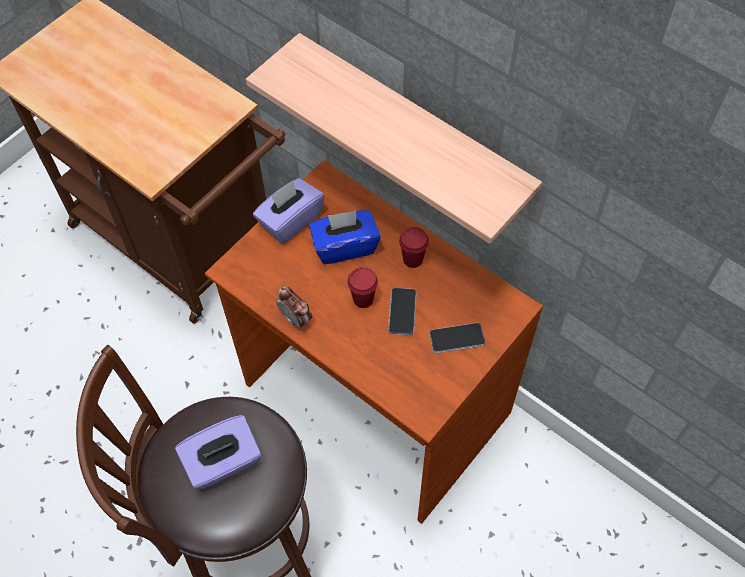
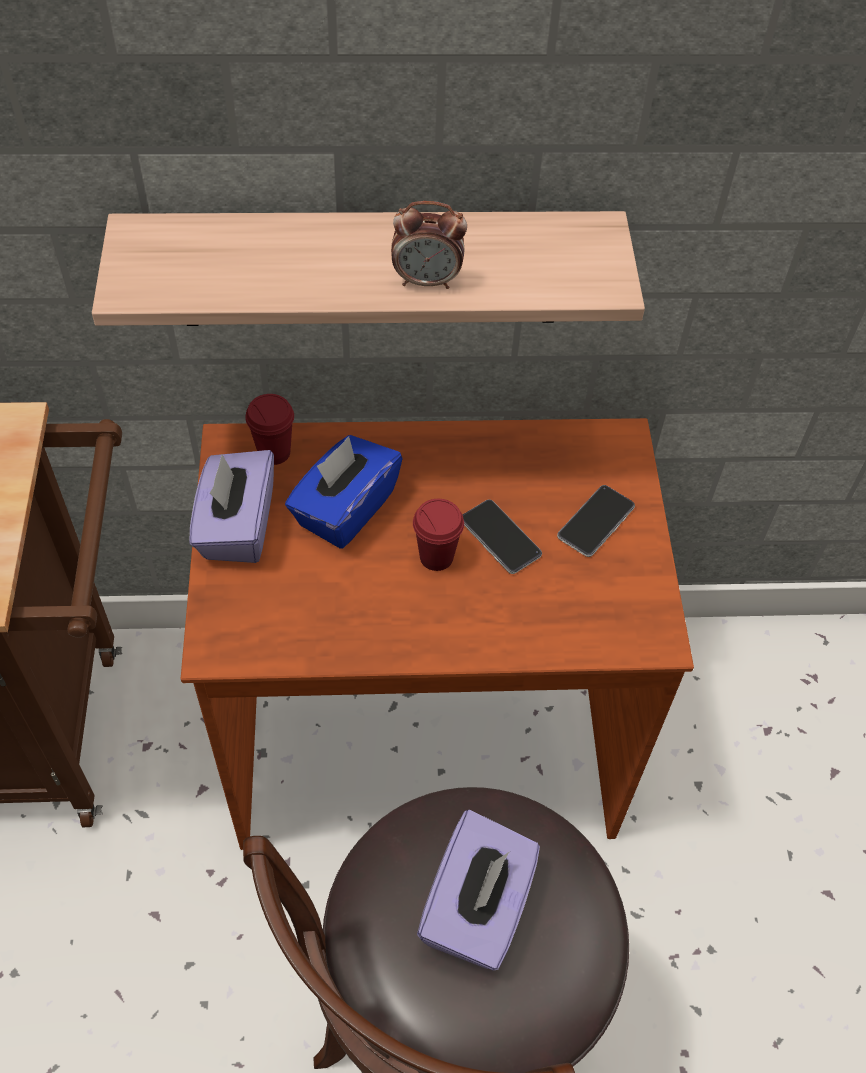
camera: 45 degrees left, 5 degrees down
alarm clock [276,286,312,329] -> alarm clock moved to [391,201,467,289]
red cup [399,227,429,268] -> red cup moved to [245,394,294,465]

